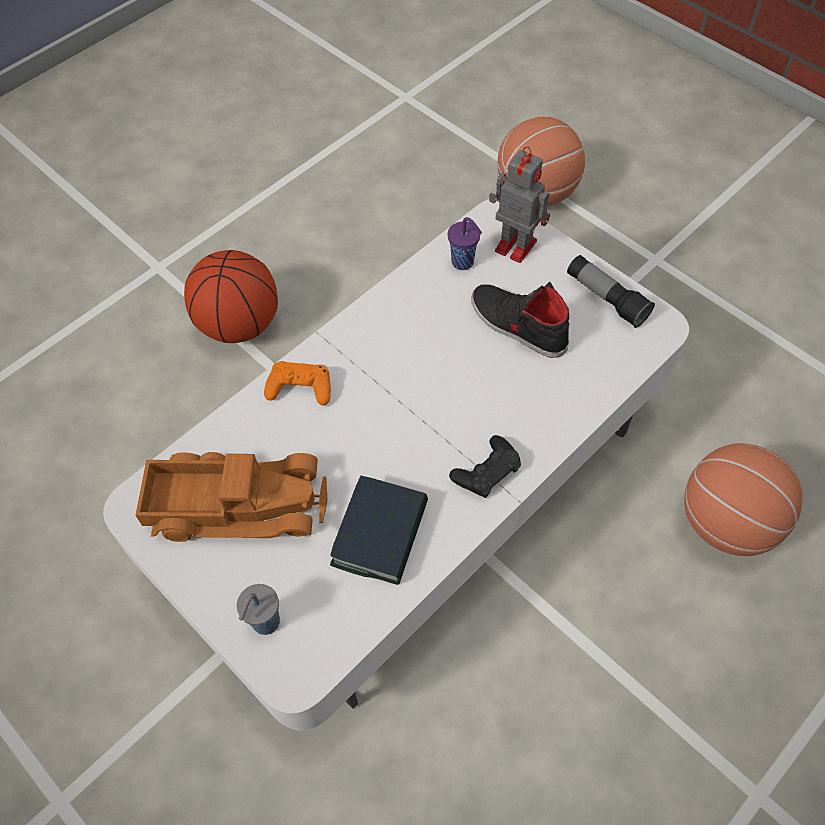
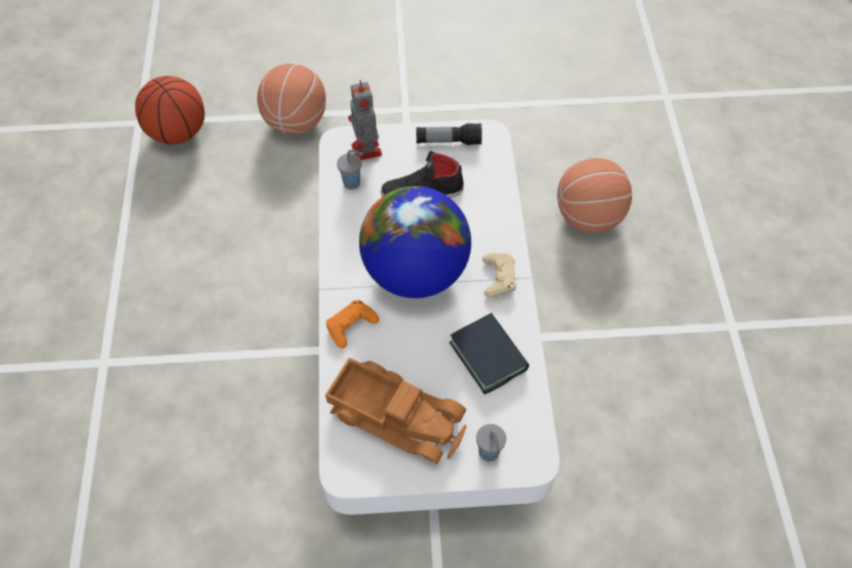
camera: 50 degrees left, 0 degrees up
toy truck [135,452,327,542] -> toy truck turned 75 degrees clockwise [325,358,467,465]
basketball [184,250,278,343] -> basketball moved to [135,76,205,145]
purple cup [448,217,482,270] -> grey cup [337,150,363,190]
black game controller [449,435,521,498] -> beige game controller [483,253,517,298]
toy robot [489,146,550,263] -> toy robot turned 90 degrees counterclockwise [348,80,382,160]
none -> globe [359,186,471,298]

